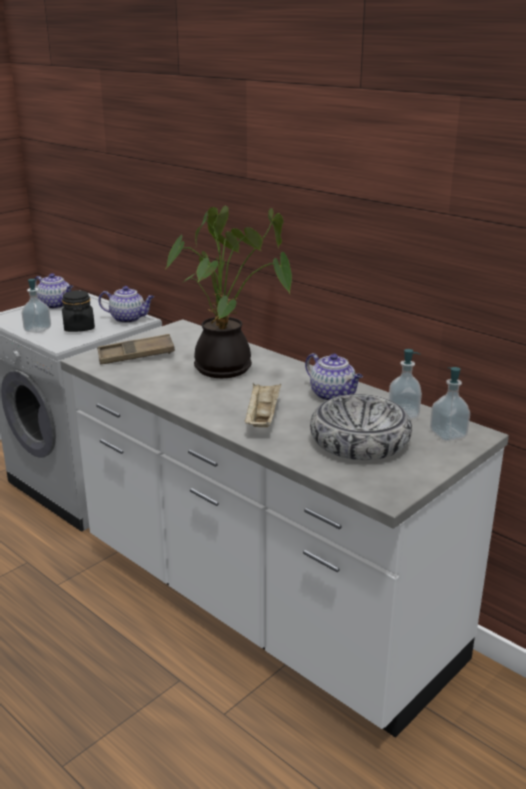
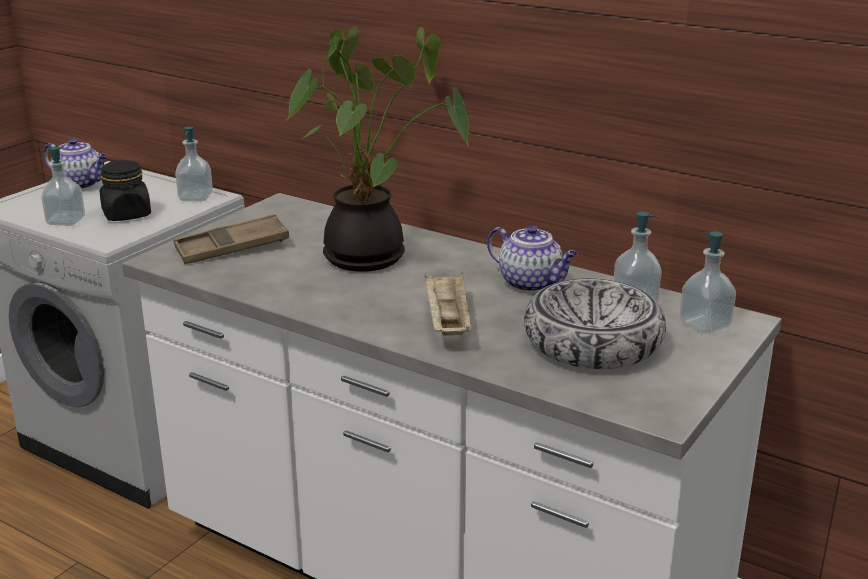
camera: 10 degrees left, 0 degrees up
teapot [98,286,154,323] -> soap dispenser [175,126,213,201]

